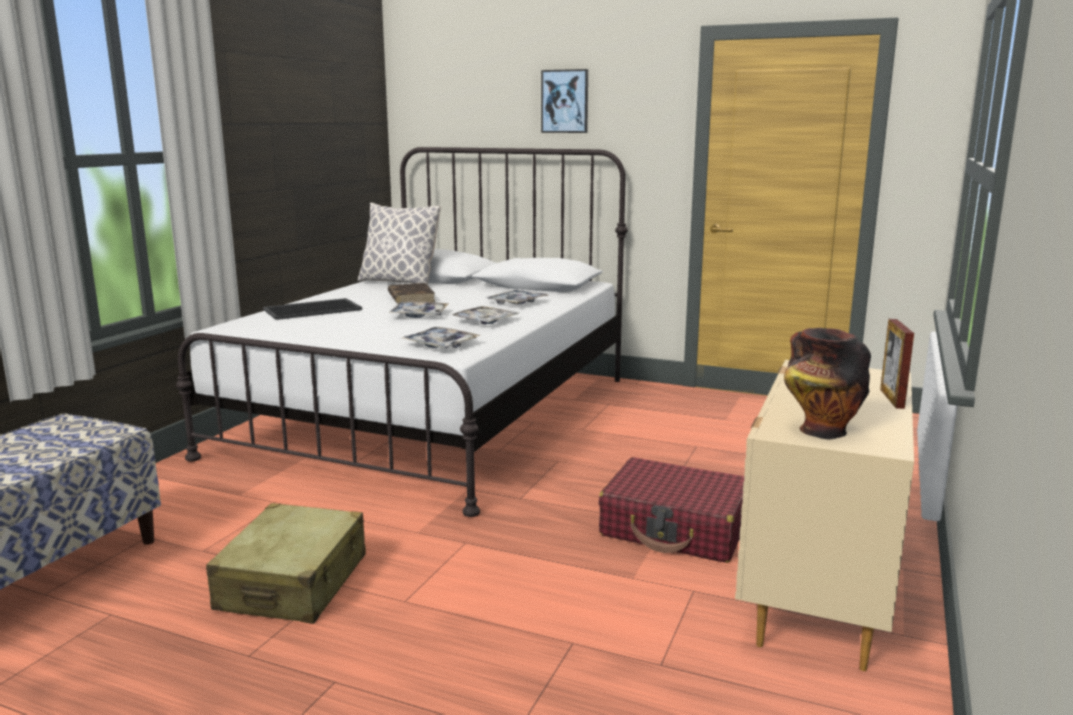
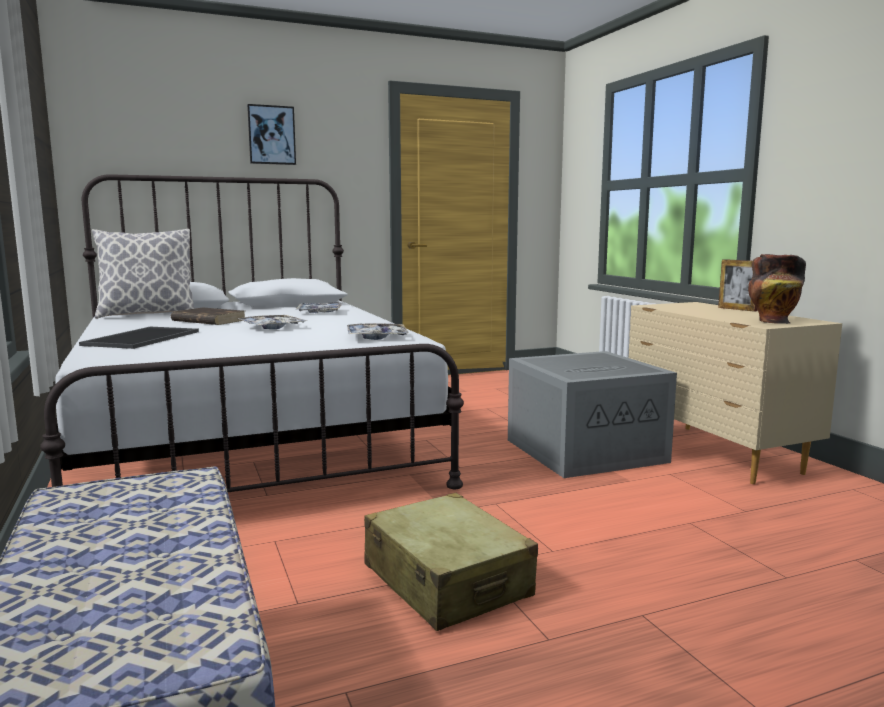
camera: 45 degrees left, 5 degrees down
tray [449,306,519,324] -> none
red suitcase [598,457,744,563] -> grey storage box [508,351,677,478]

